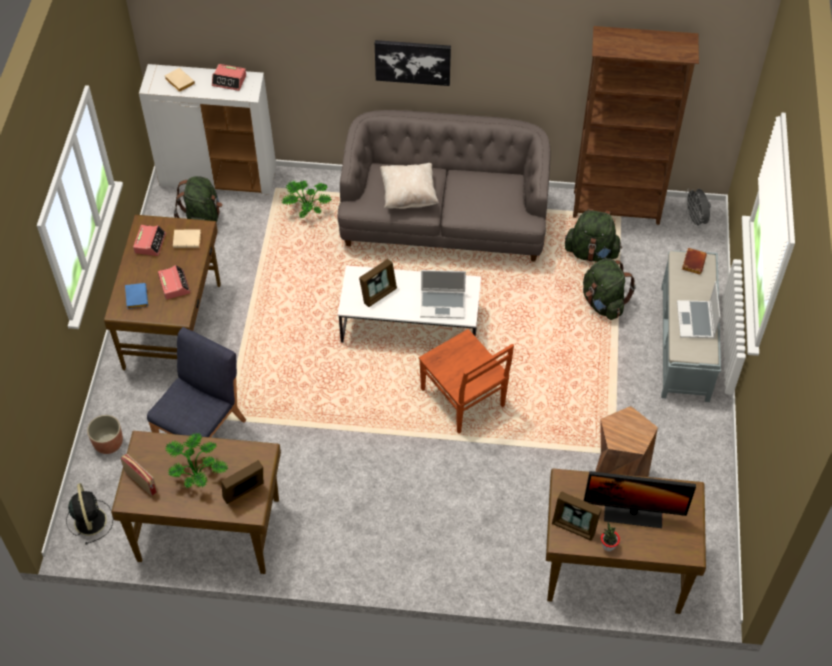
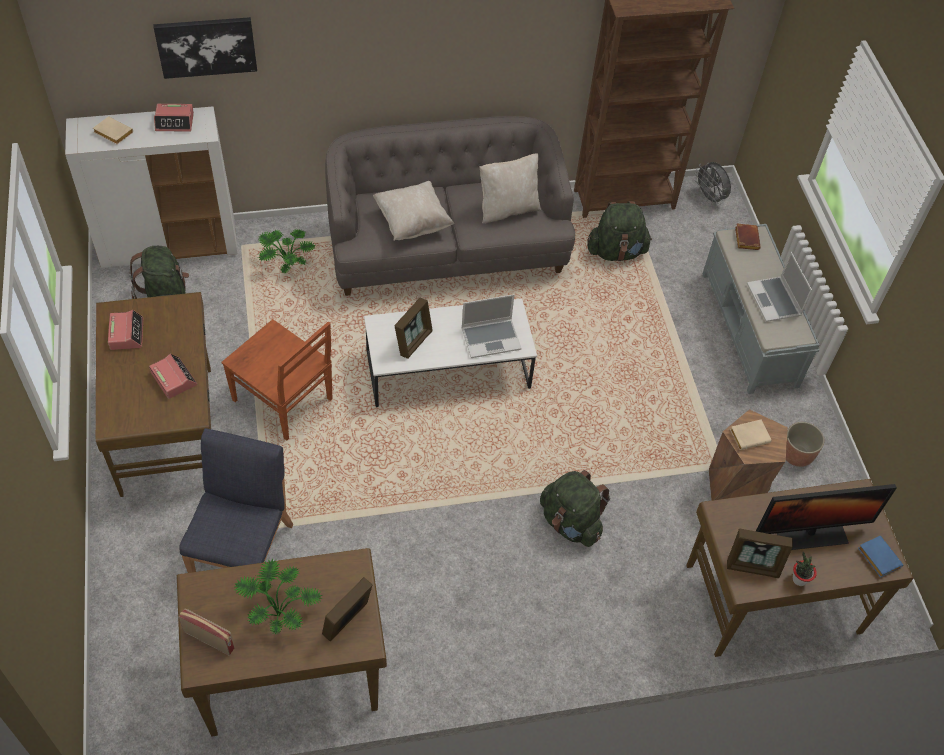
camera: 20 degrees left, 0 degrees up
black fan [66,483,113,545] -> none
planter [87,415,123,454] -> planter moved to [786,422,824,467]
blue book [125,283,148,309] -> blue book moved to [858,536,903,578]
beige book [173,229,201,248] -> beige book moved to [730,419,771,450]
picture [375,40,451,86] -> picture moved to [154,17,257,79]
brown chair [419,329,514,433] -> brown chair moved to [222,319,332,441]
green backpack [583,258,636,320] -> green backpack moved to [540,470,610,547]
none -> beige pillow [480,153,541,224]

